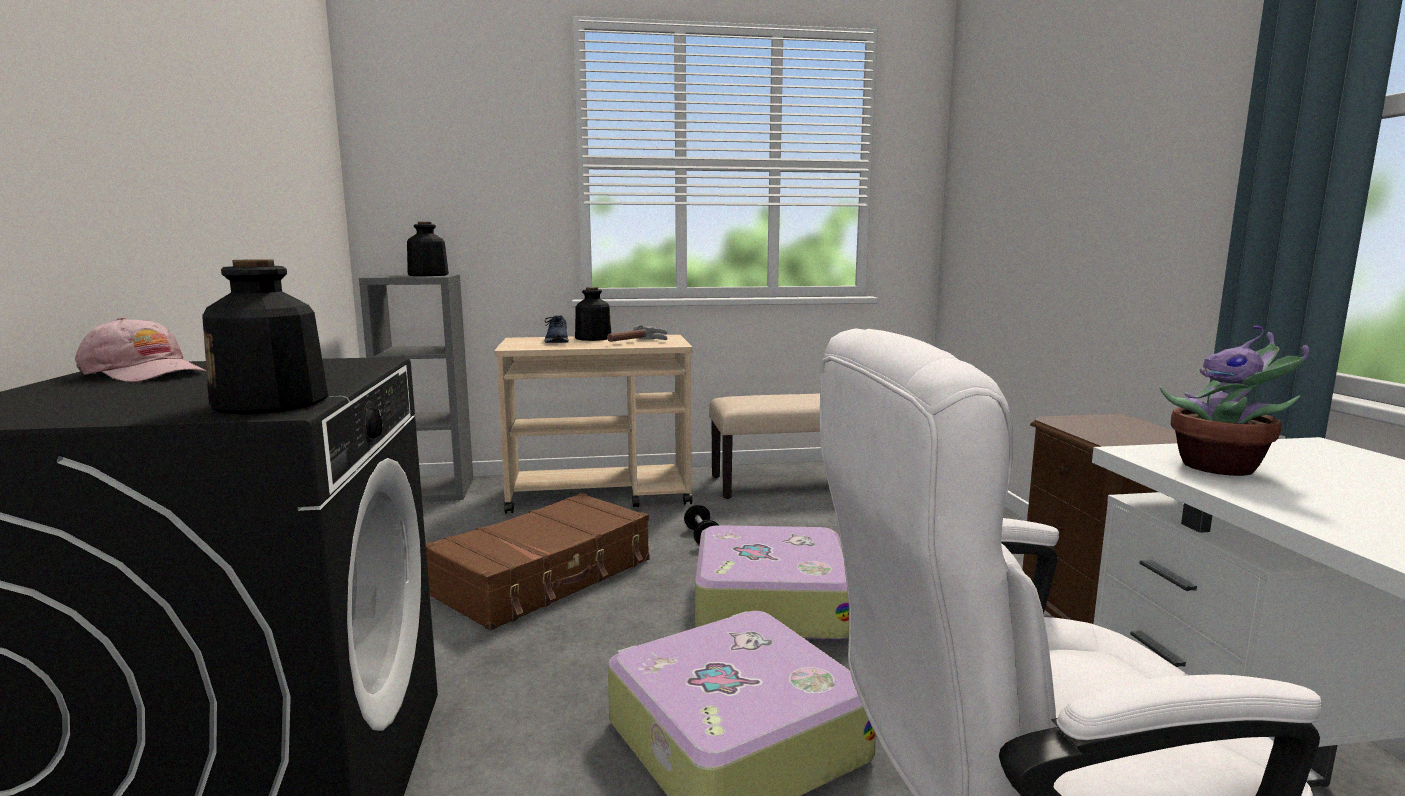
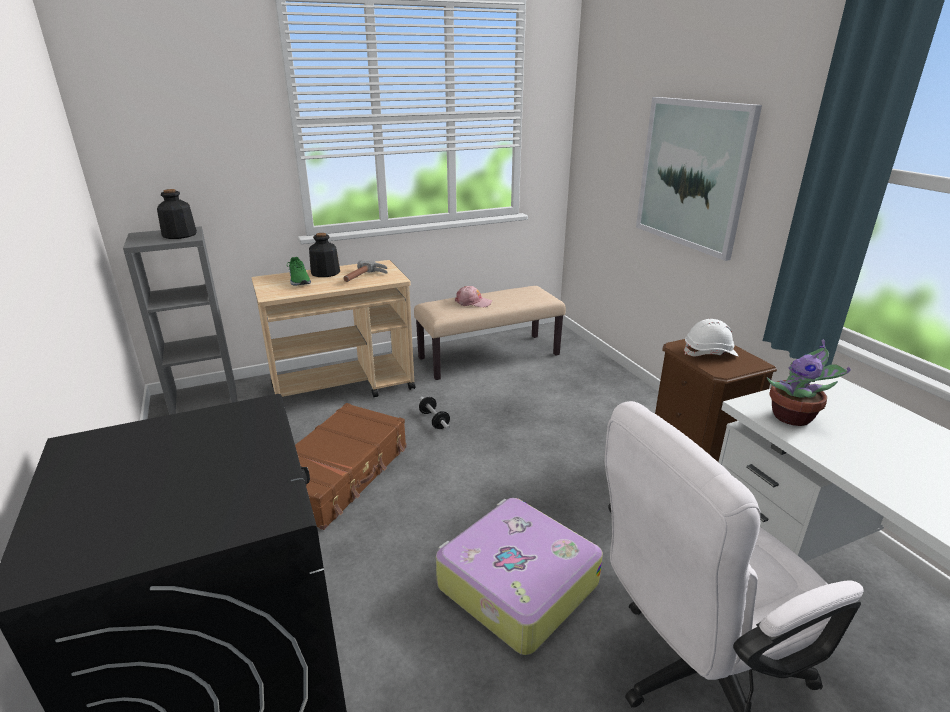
camera: 15 degrees left, 15 degrees up
pink cap [75,317,206,382] -> pink cap moved to [455,286,492,307]
bottle [202,259,328,415] -> none
blue shoe [544,315,569,343] -> green shoe [287,257,311,285]
suitcase [695,525,849,641] -> none
none -> picture [636,97,762,261]
none -> white hard hat [684,319,738,356]

